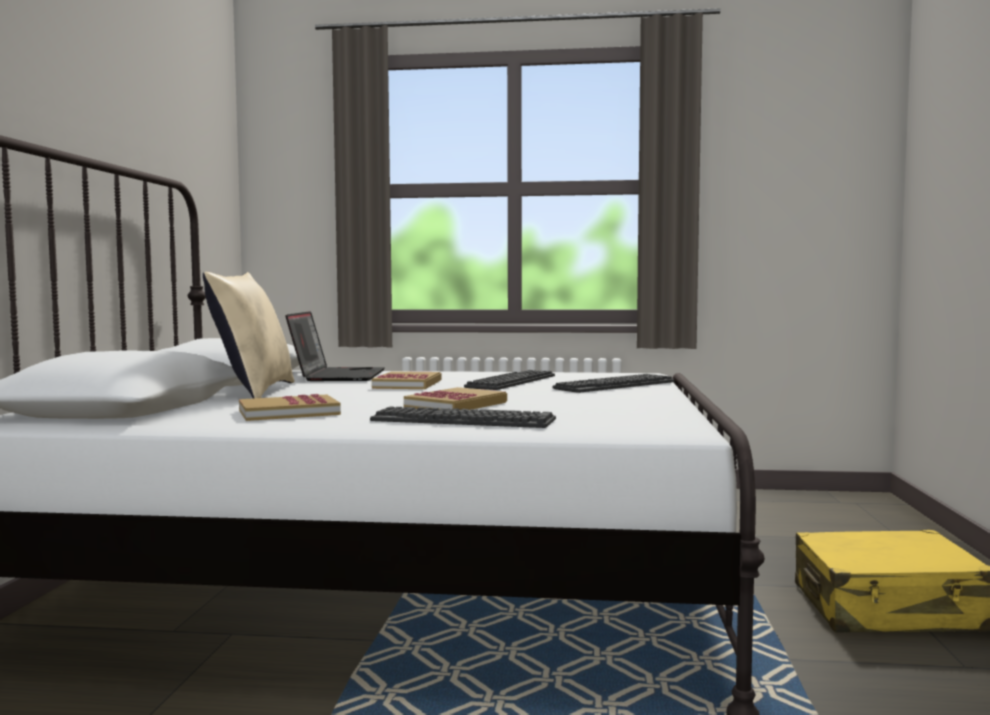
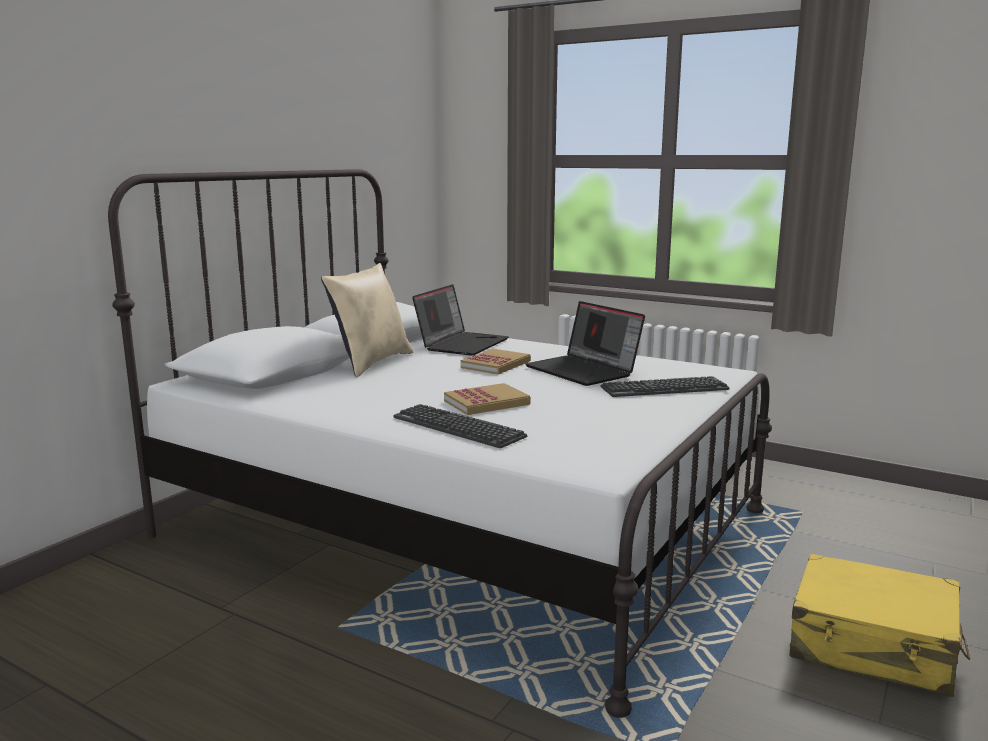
camera: 25 degrees right, 10 degrees up
book [239,394,341,421] -> none
keyboard [464,370,555,390] -> laptop [525,301,645,386]

